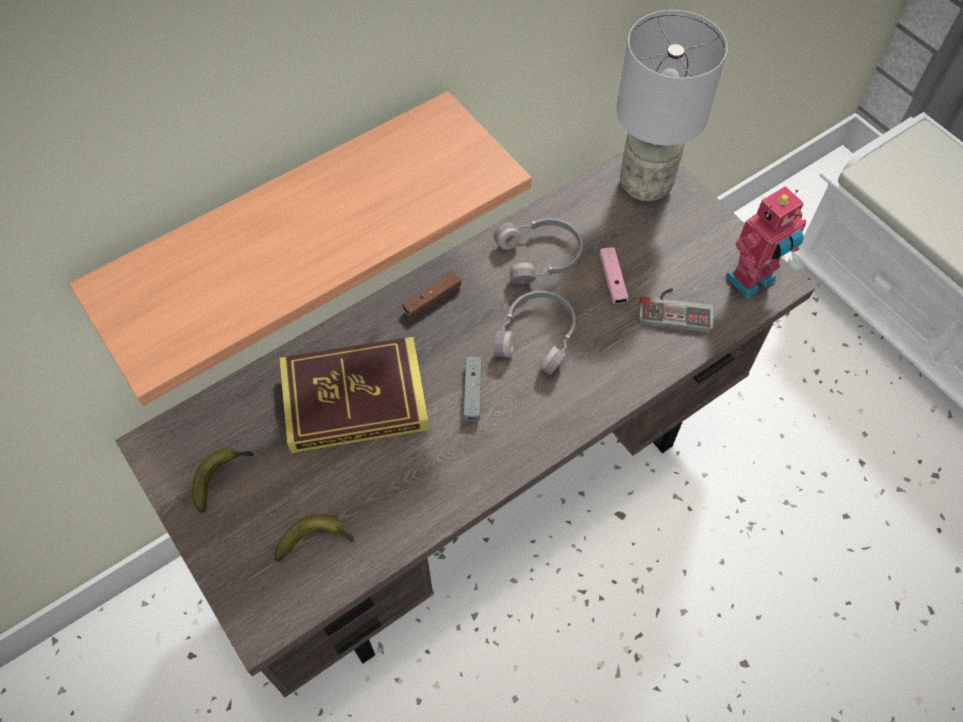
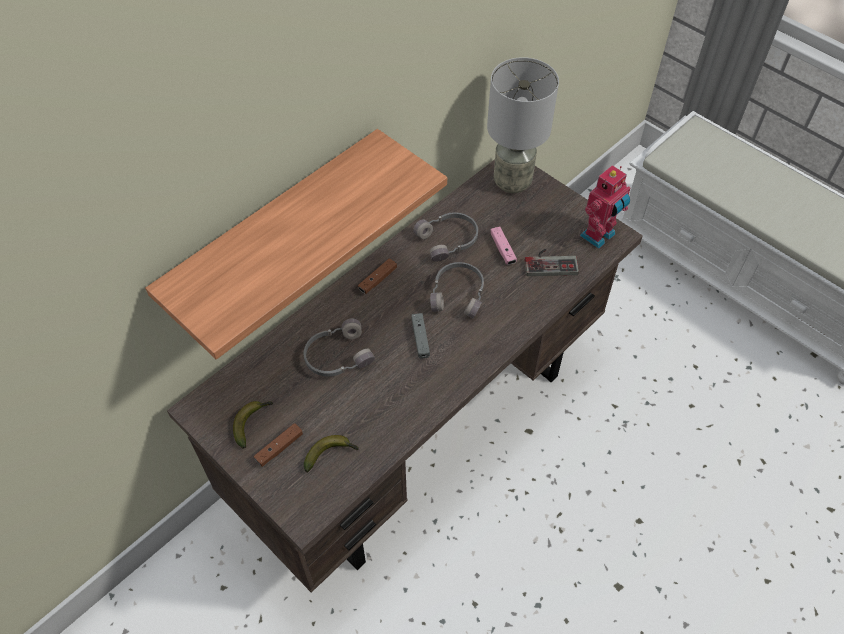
camera: 10 degrees left, 5 degrees down
book [279,336,429,453] -> grey headphones [304,318,375,377]
none -> brown game controller [254,423,303,467]

